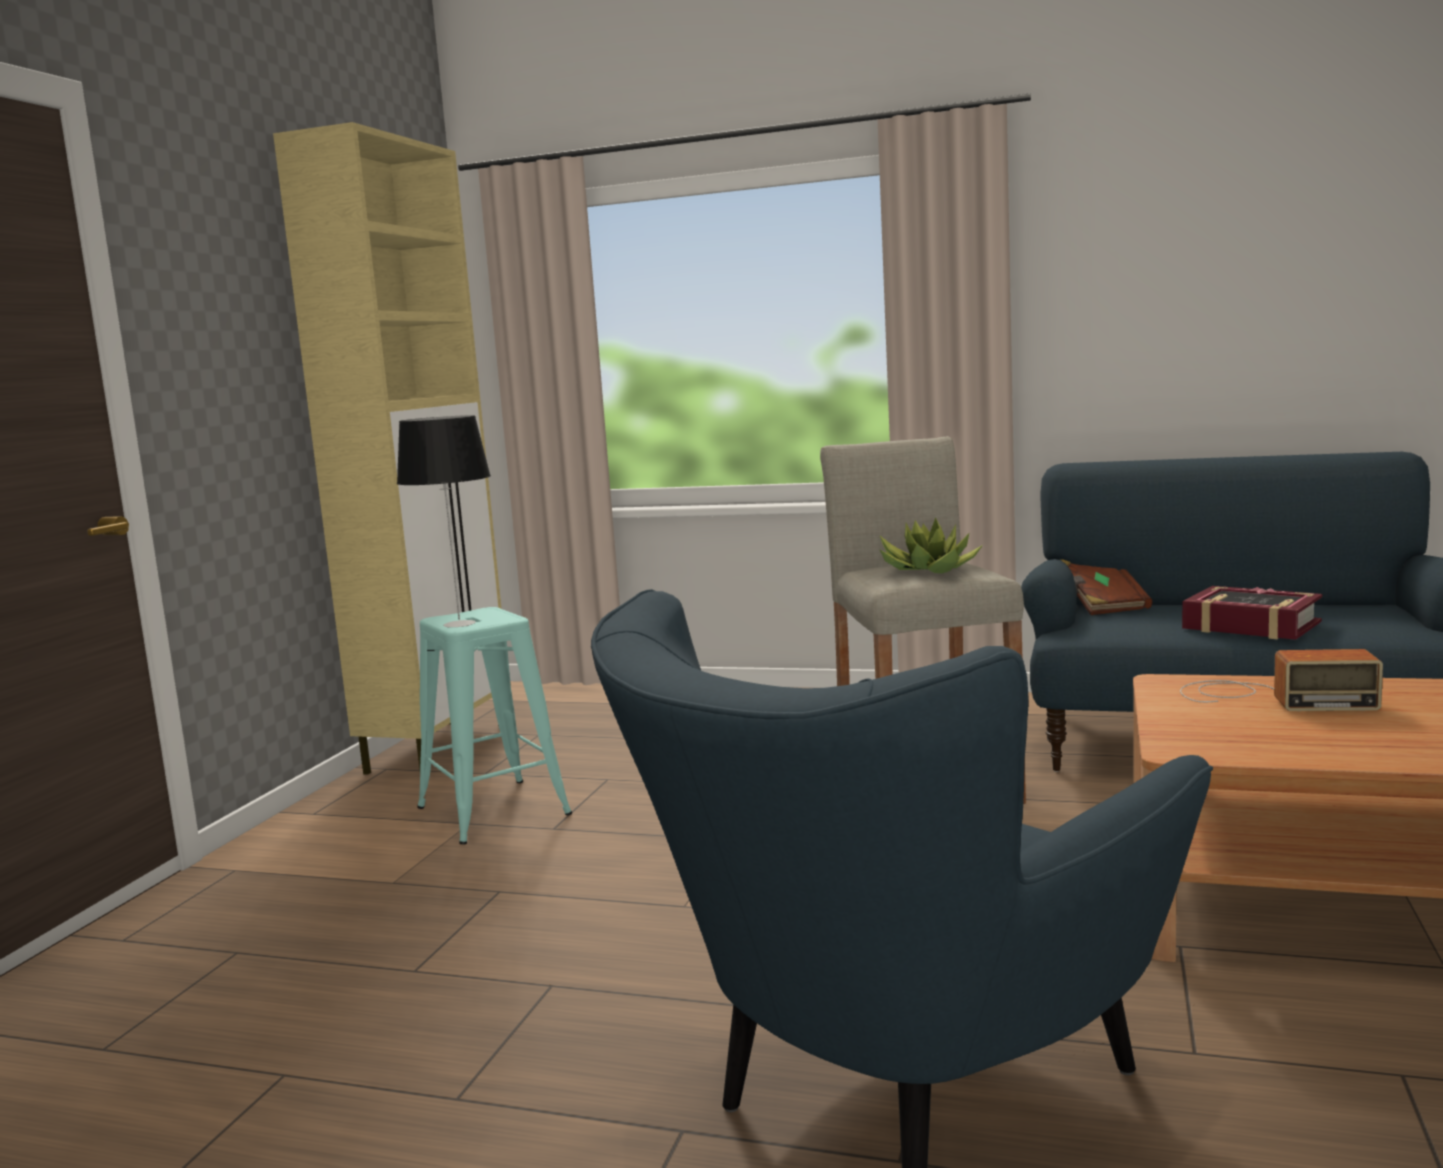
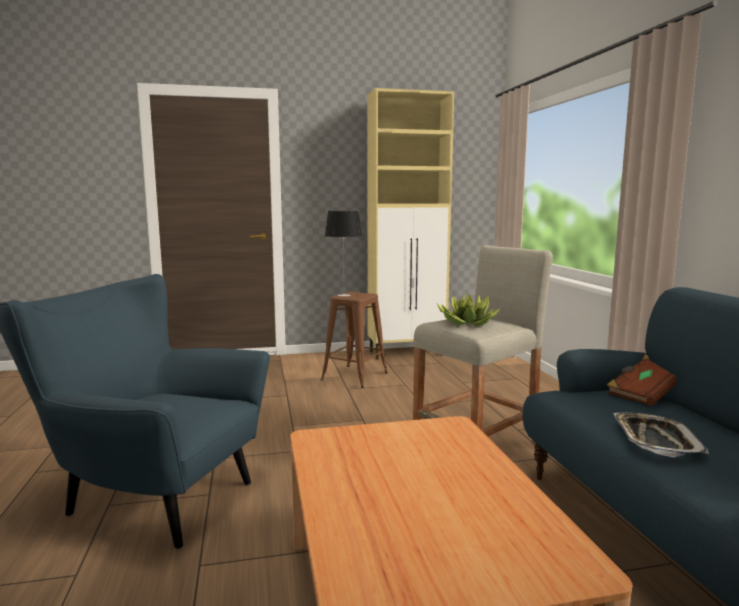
camera: 60 degrees right, 0 degrees up
turquoise stool [417,607,572,845] -> brown stool [321,292,388,388]
radio [1180,649,1383,711] -> none
book [1182,586,1322,640] -> tray [613,412,709,458]

